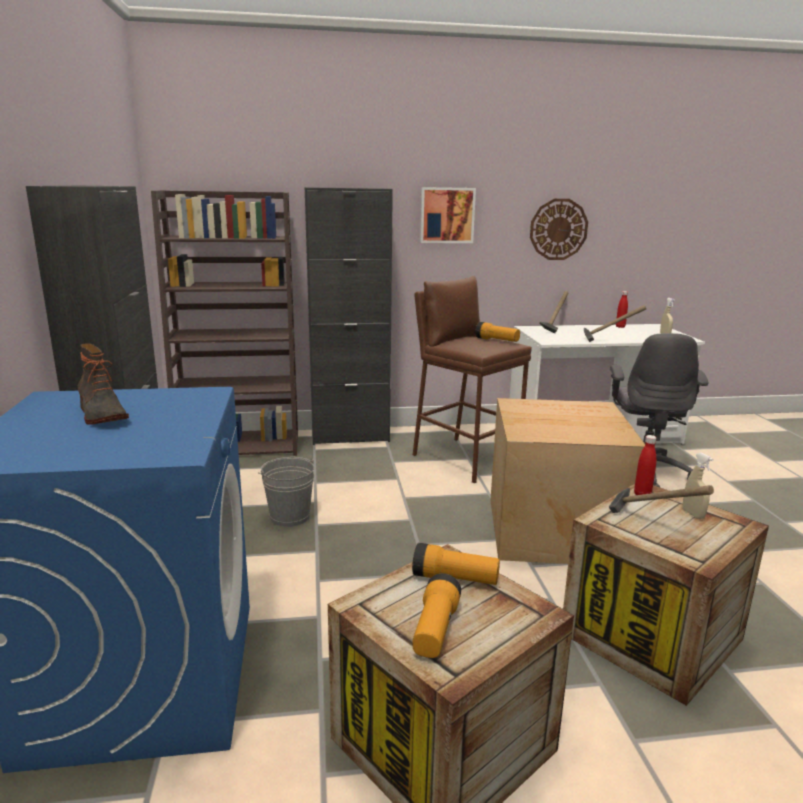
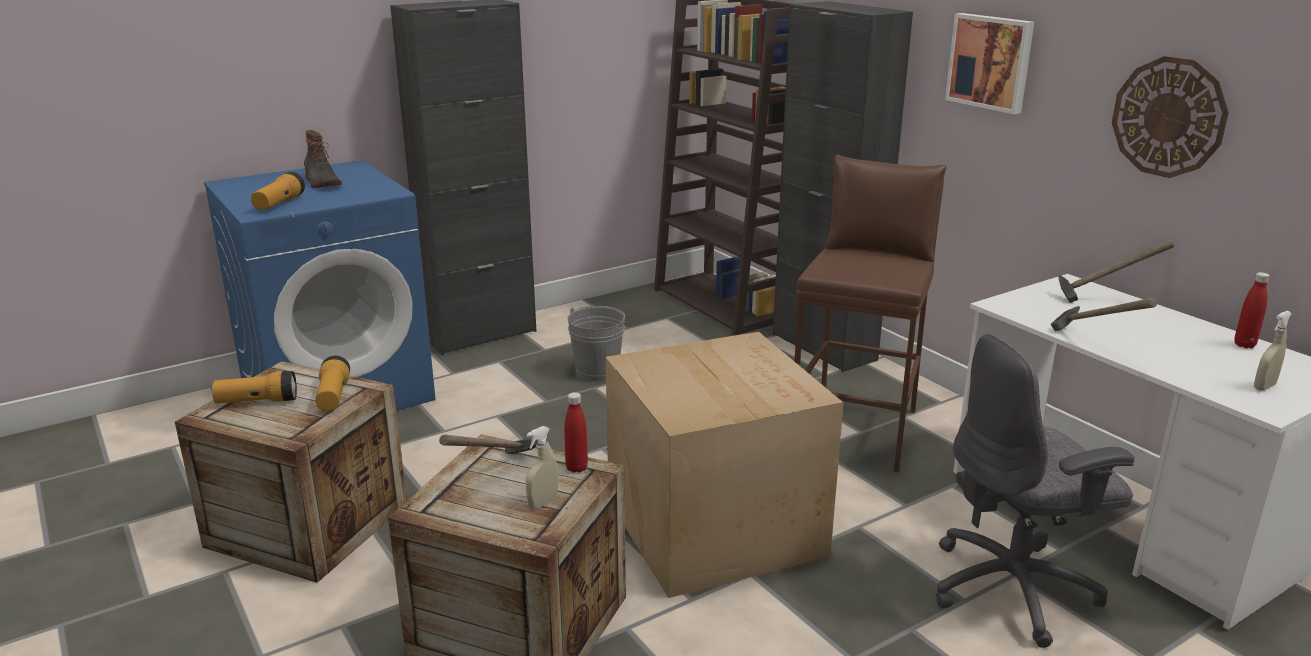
camera: 65 degrees right, 5 degrees up
boot [78,343,129,425] -> boot turned 60 degrees counterclockwise [304,130,342,188]
flashlight [475,322,520,342] -> flashlight moved to [251,172,305,210]

